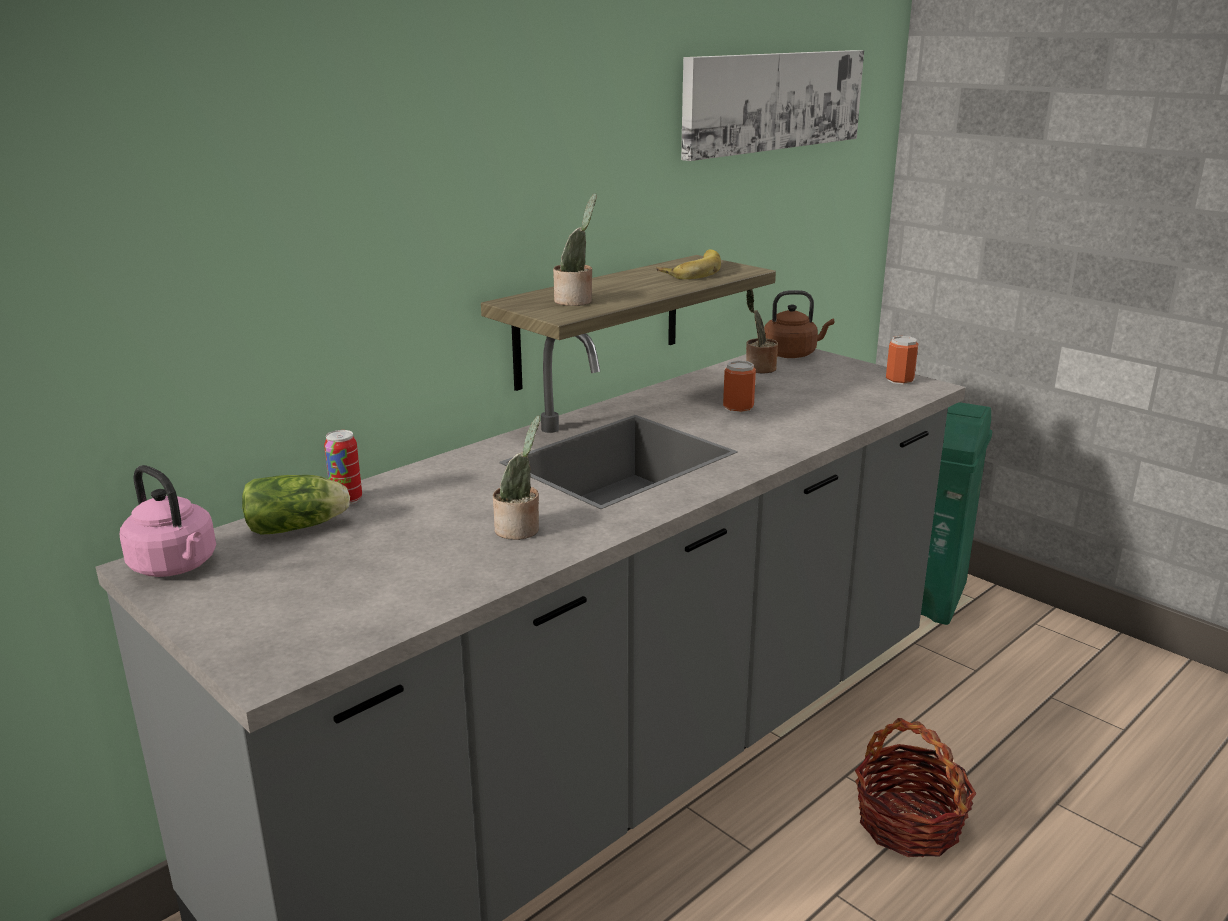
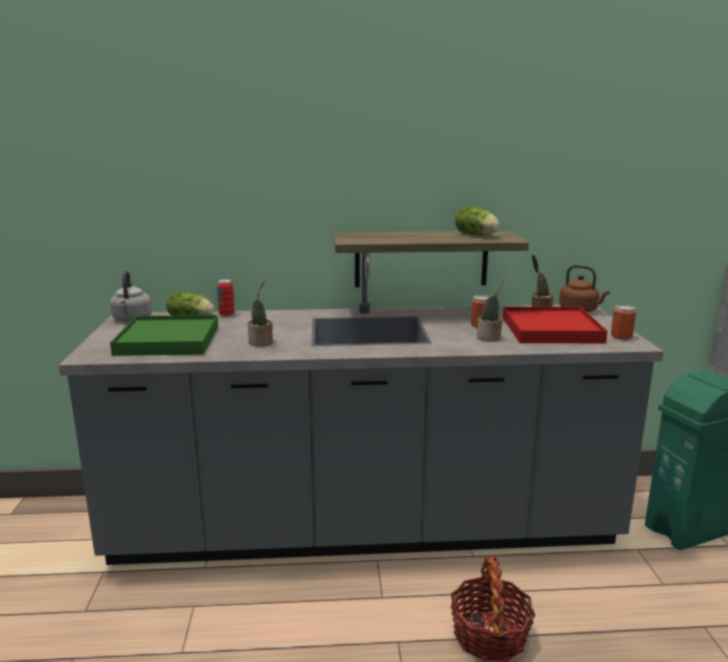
camera: 40 degrees right, 5 degrees down
pink kettle [120,465,216,577] -> grey kettle [110,271,152,322]
potted plant [553,193,597,306] -> potted plant moved to [477,276,505,342]
banana [657,249,721,279] -> lettuce [455,206,500,235]
picture [681,50,864,161] -> none
none -> green tray [110,315,218,356]
none -> red tray [503,307,607,343]

